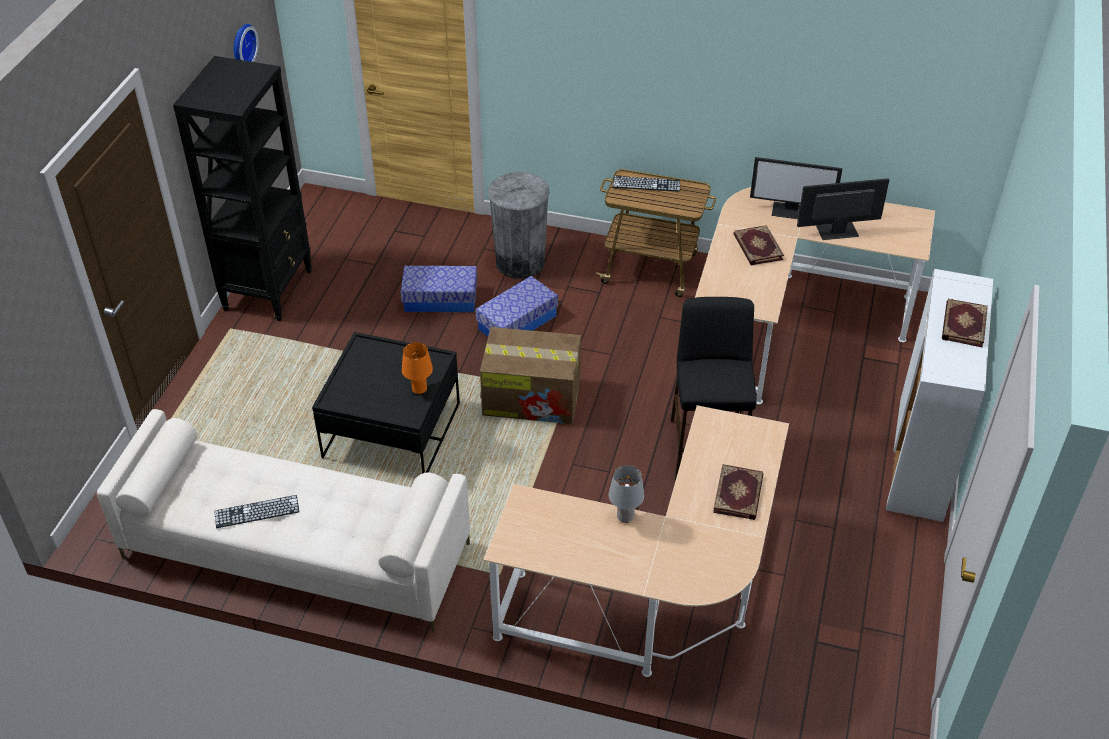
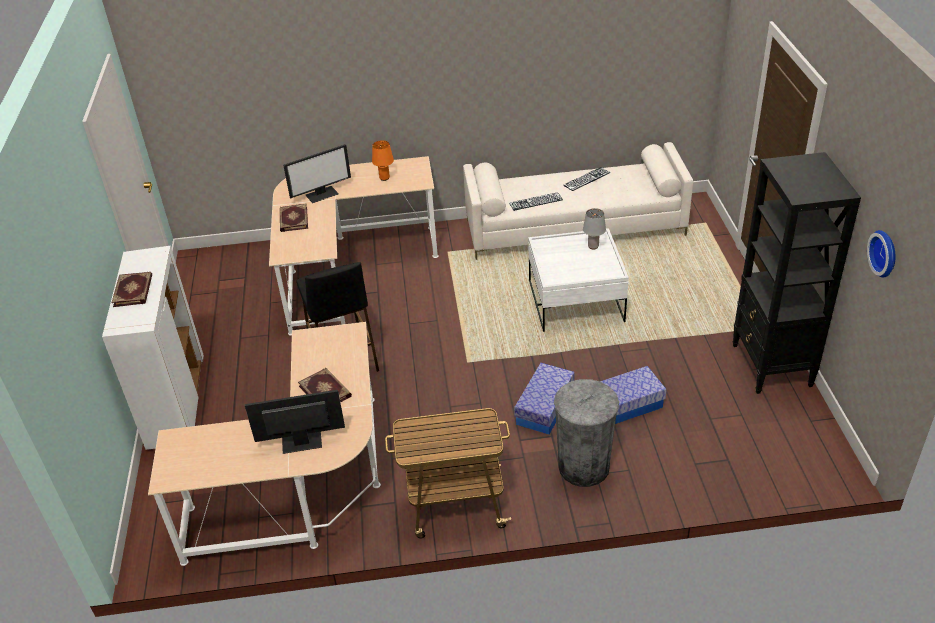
camera: 160 degrees right, 5 degrees down
black coffee table [312,332,460,473] -> white coffee table [528,228,629,332]
orange table lamp [402,342,433,395] -> orange table lamp moved to [372,140,394,181]
cardboard box [480,327,581,424] -> none
grey table lamp [609,465,644,523] -> grey table lamp moved to [583,208,606,250]
keyboard [613,176,680,192] -> keyboard moved to [509,192,563,211]
monitor [797,178,889,240] -> monitor moved to [283,144,351,203]

